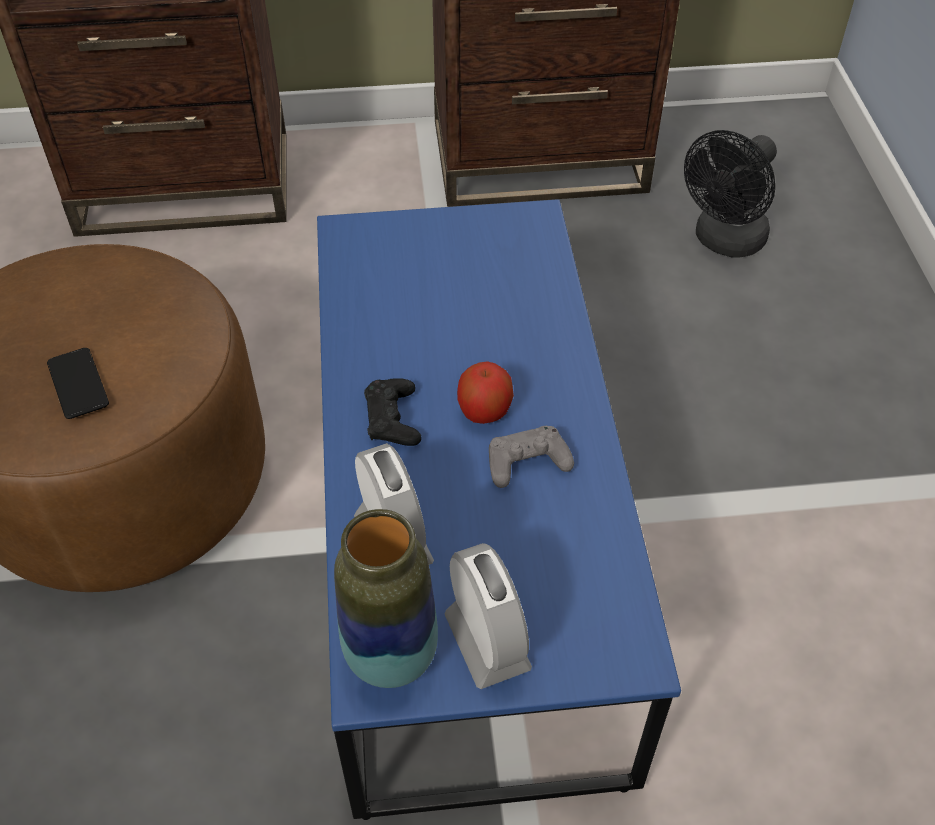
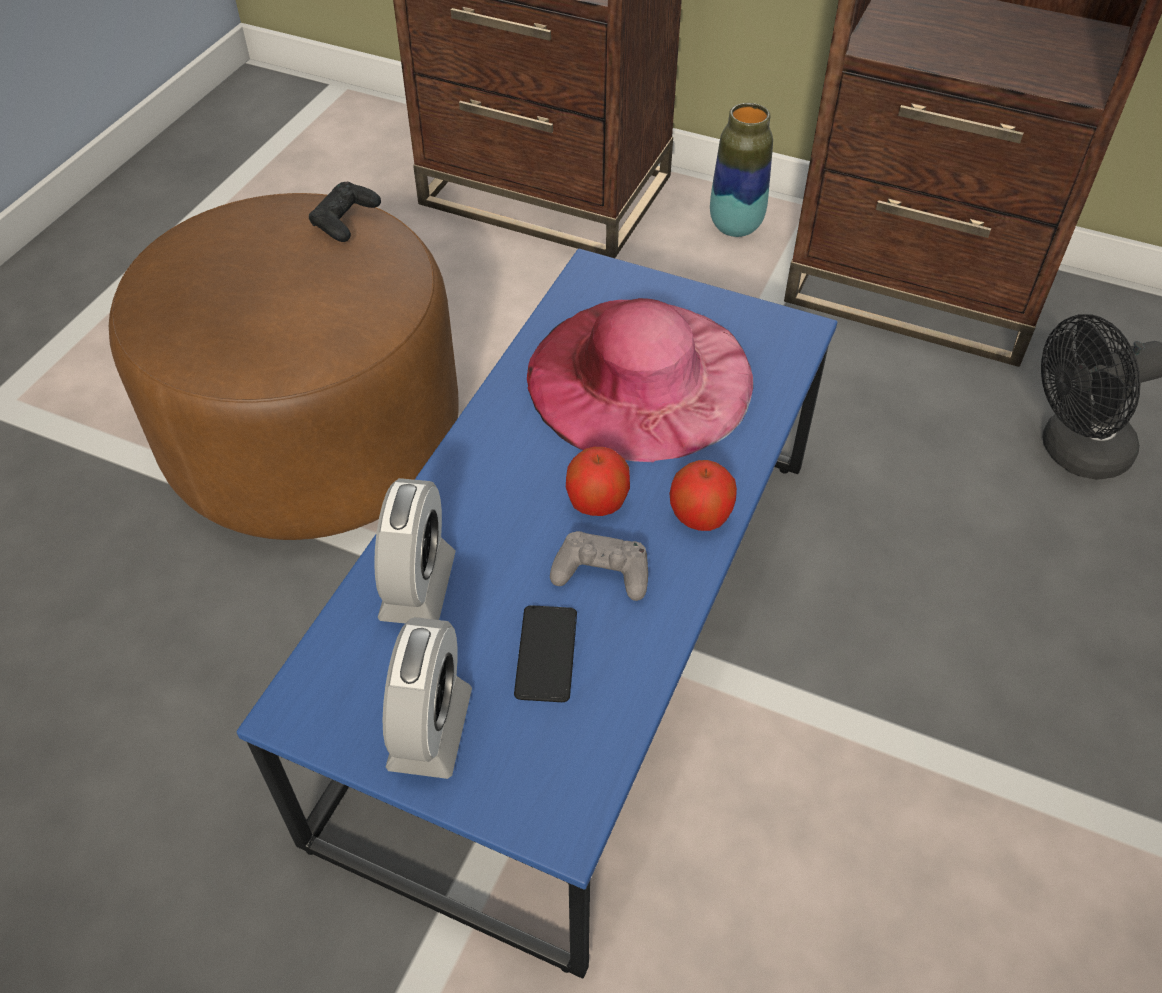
camera: 30 degrees right, 0 degrees up
phone [47,348,109,419] -> phone moved to [514,605,577,702]
vase [334,509,438,688] -> vase moved to [710,103,773,237]
black game controller [364,378,422,446] -> black game controller moved to [309,182,381,242]
none -> pink hat [527,298,754,462]
none -> apple [669,460,737,531]

